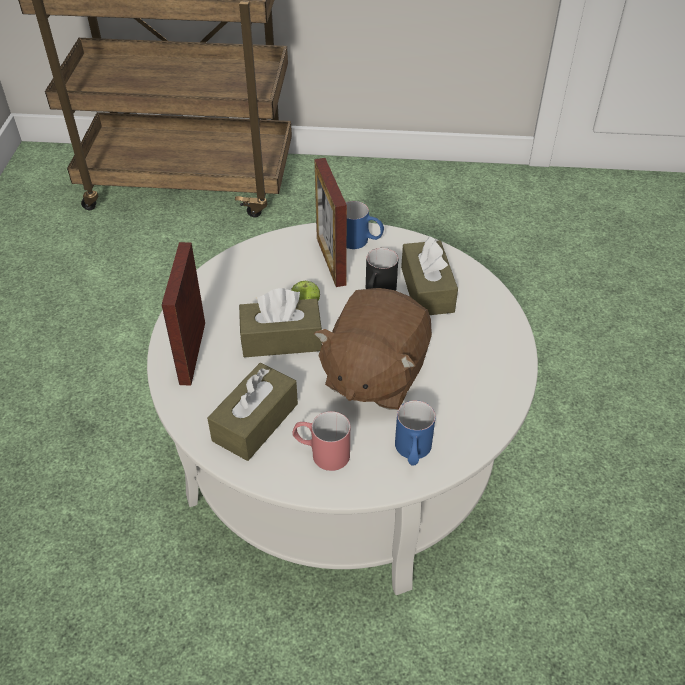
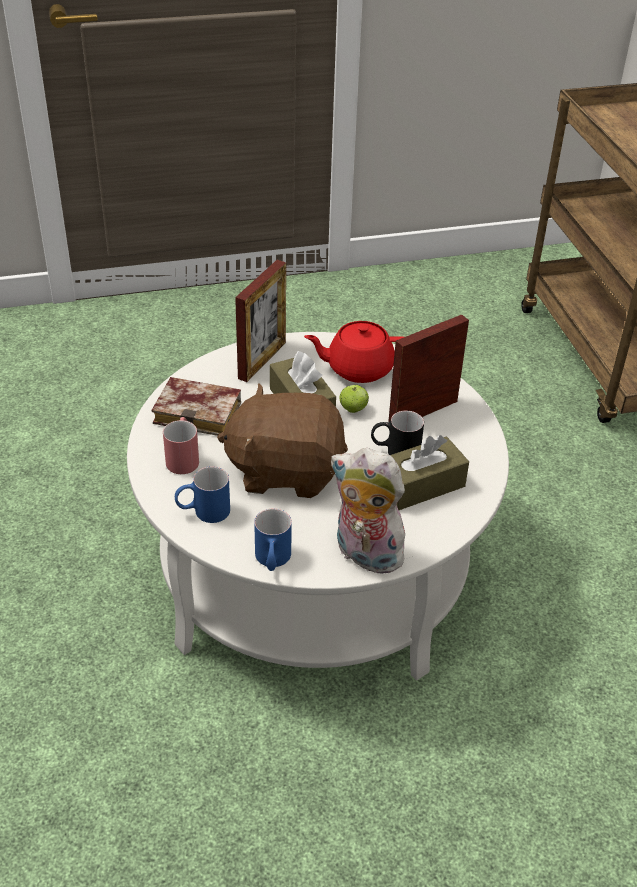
camera: 70 degrees right, 5 degrees down
picture frame [162,242,205,386] -> picture frame turned 135 degrees clockwise [235,260,286,382]
brown tissue box [207,363,298,461] -> book [152,377,241,436]
blue mug [346,201,384,249] -> blue mug moved to [254,509,292,571]
none -> red teapot [304,321,404,383]
none -> plush toy [330,448,408,575]

